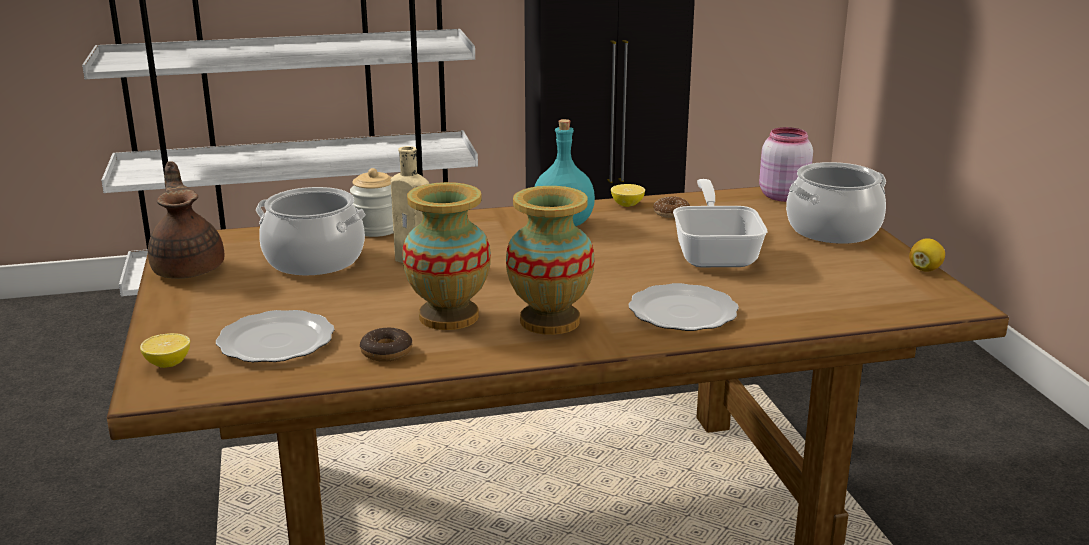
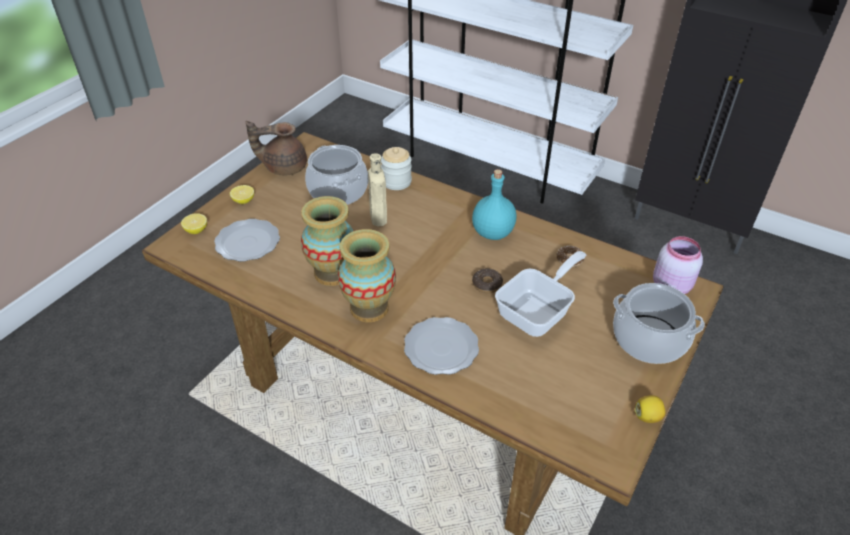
camera: 45 degrees right, 20 degrees up
brown teapot [148,161,224,279] -> brown teapot turned 120 degrees counterclockwise [246,121,307,175]
donut [360,328,412,362] -> donut moved to [472,269,503,293]
lemon [611,184,645,207] -> lemon moved to [230,185,254,204]

